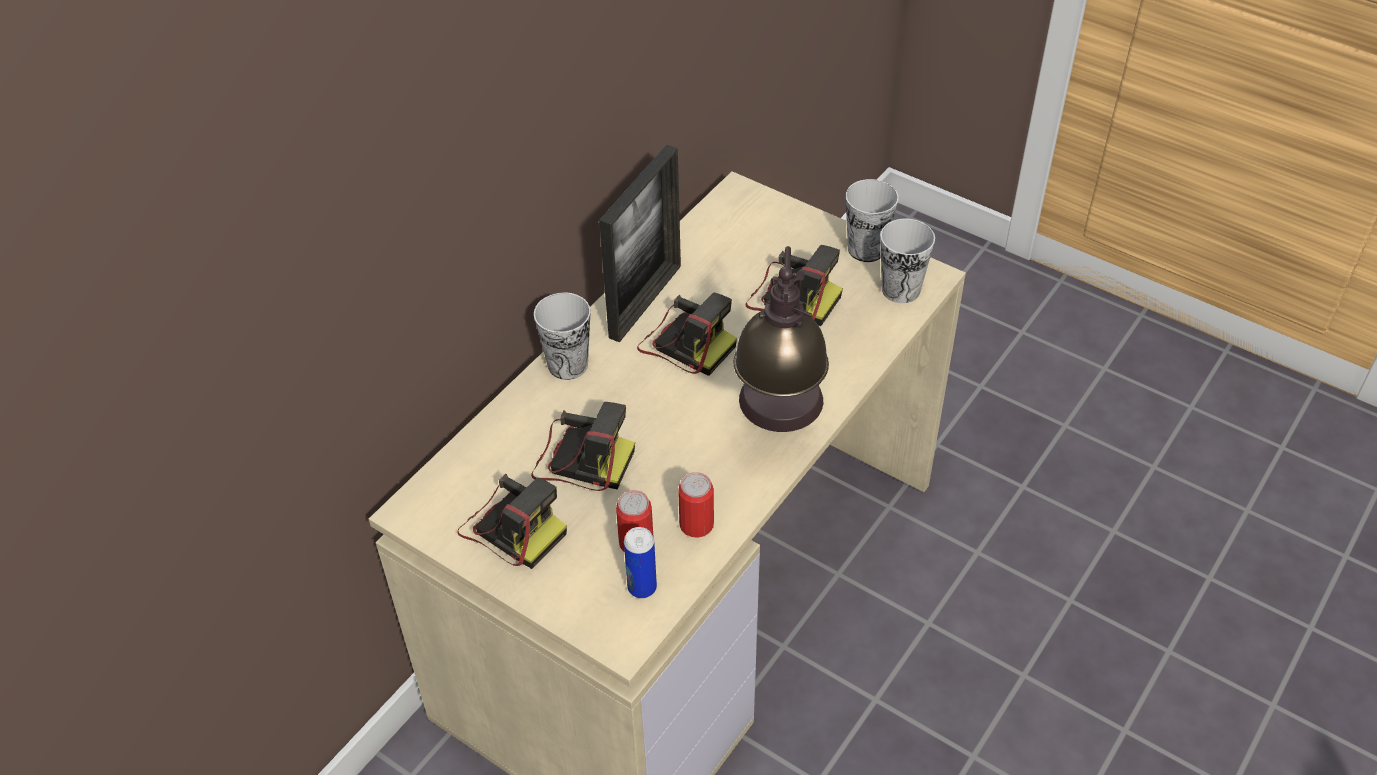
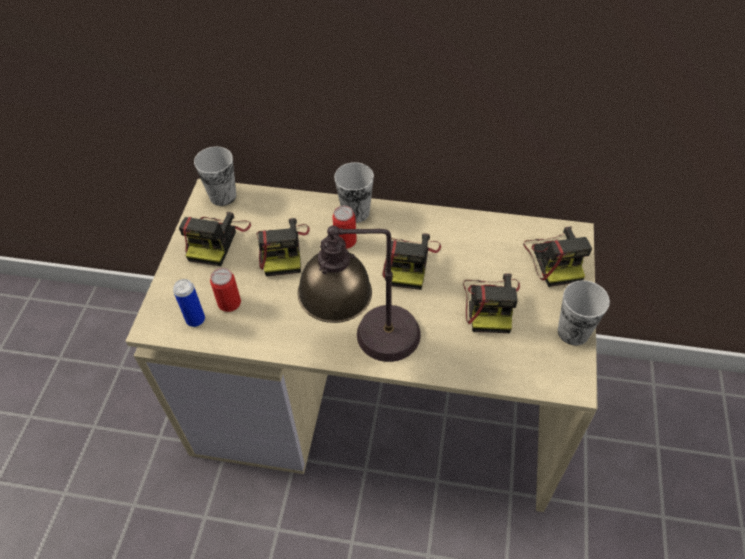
camera: 65 degrees right, 5 degrees up
picture frame [599,144,681,343] -> none
can [678,472,714,538] -> can moved to [333,206,357,249]
cup [881,219,935,303] -> cup moved to [194,146,236,206]
none -> camera [523,227,592,287]

